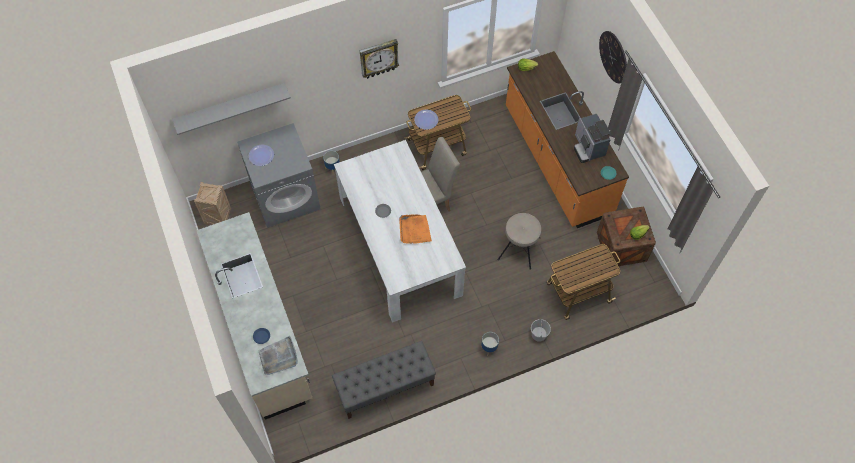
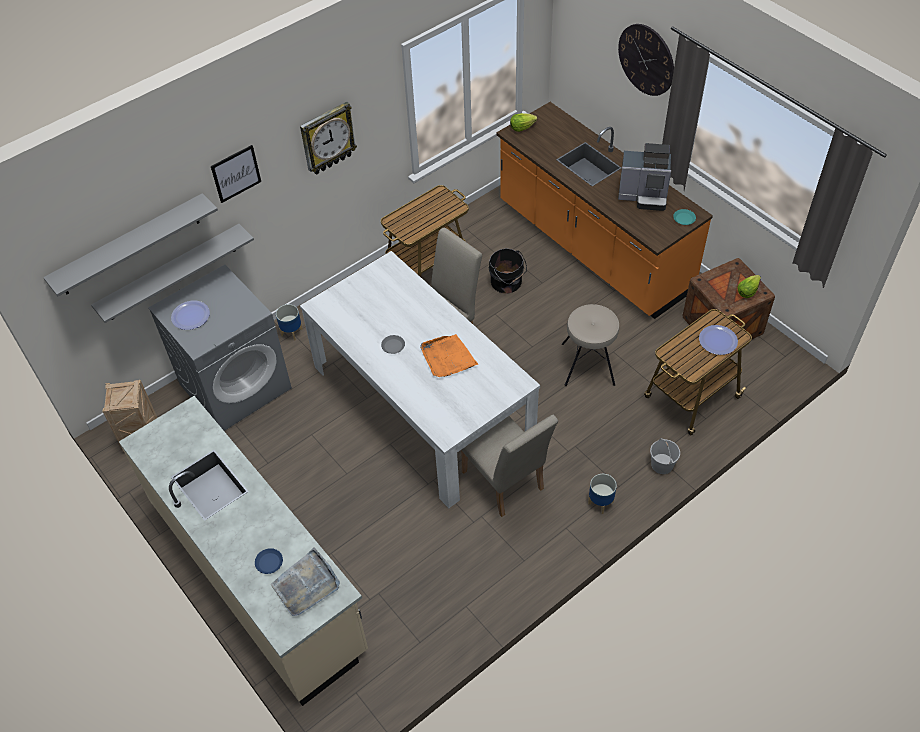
camera: 15 degrees left, 10 degrees down
grey bench [332,341,436,419] -> none
plate [414,110,438,130] -> plate moved to [699,325,738,355]
coffee machine [574,114,611,163] -> coffee machine turned 45 degrees counterclockwise [618,143,671,211]
none -> grey shelf [91,224,254,323]
none -> picture [211,145,261,203]
none -> beige chair [461,415,558,517]
none -> black bucket [489,248,527,294]

